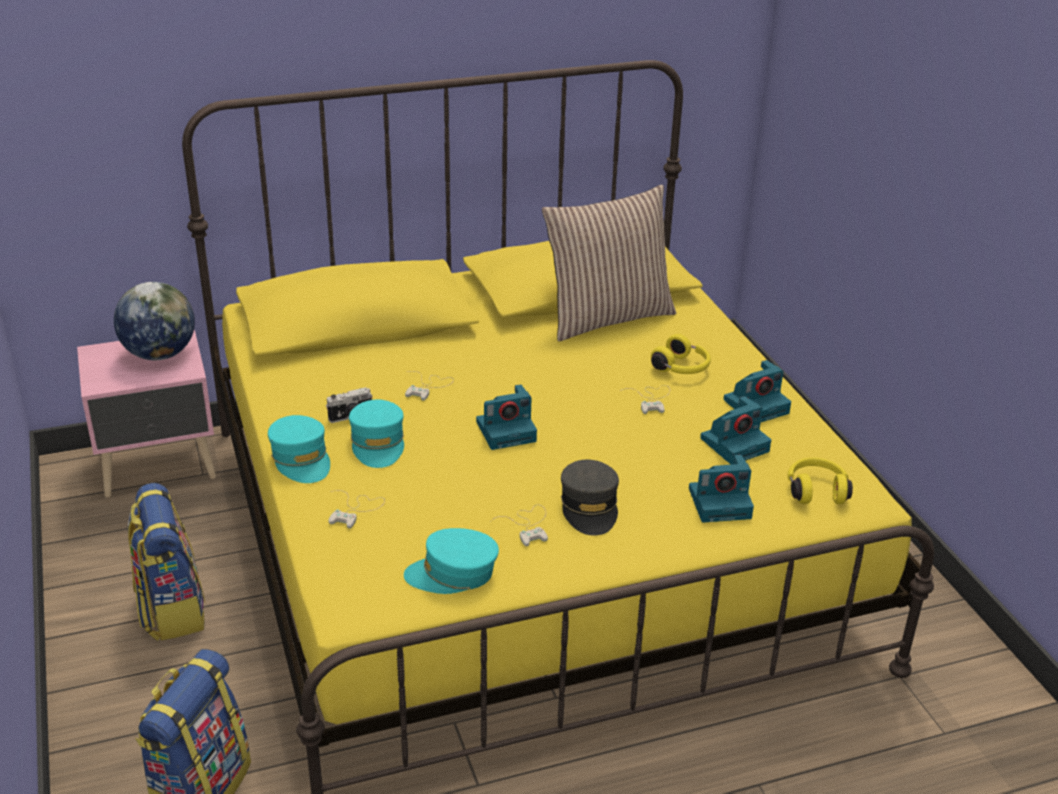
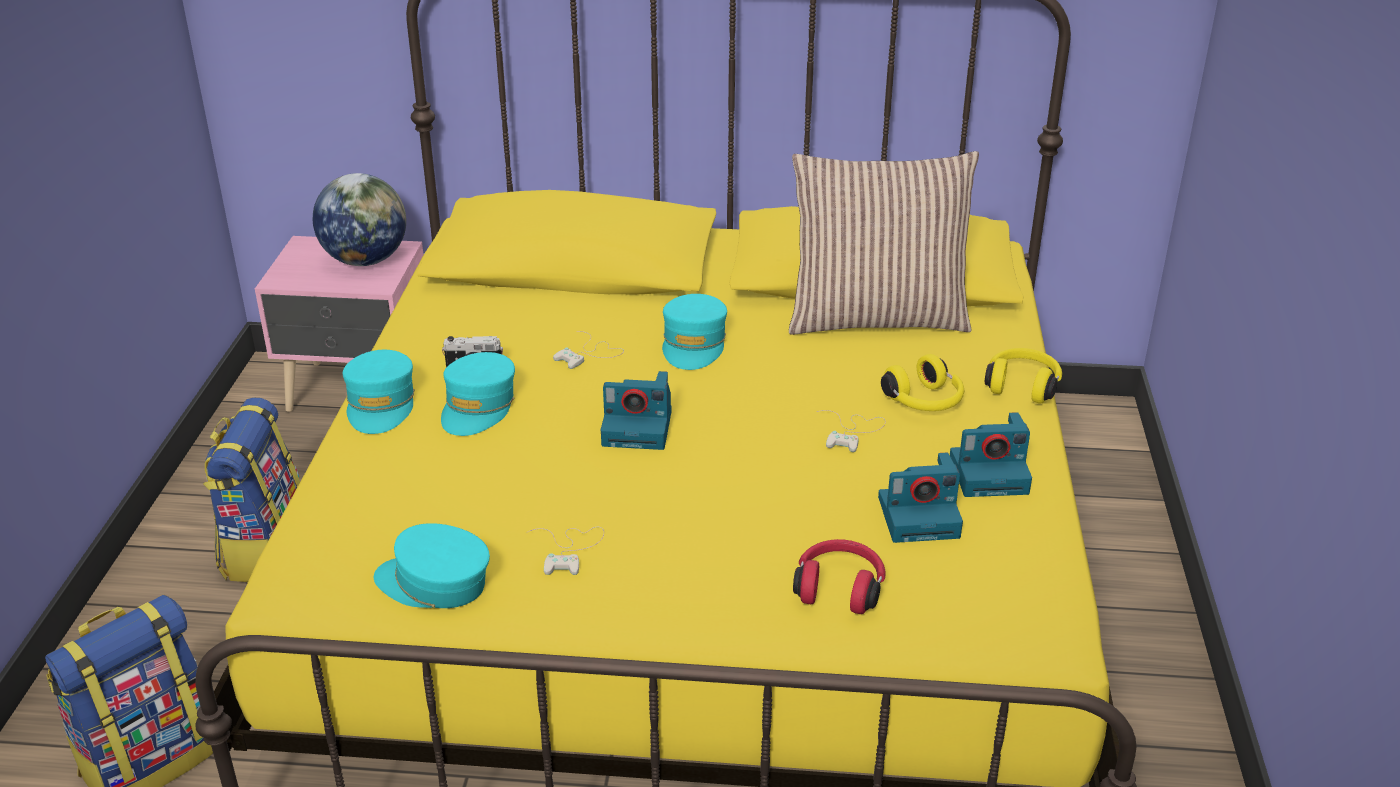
camera: 25 degrees right, 0 degrees up
white game controller [328,490,385,528] -> none
grey cap [561,459,619,536] -> none
camera [689,455,754,523] -> red headphones [793,539,886,614]
yellow headphones [788,458,853,504] -> yellow headphones moved to [985,348,1062,404]
none -> turquoise cap [662,294,727,370]

